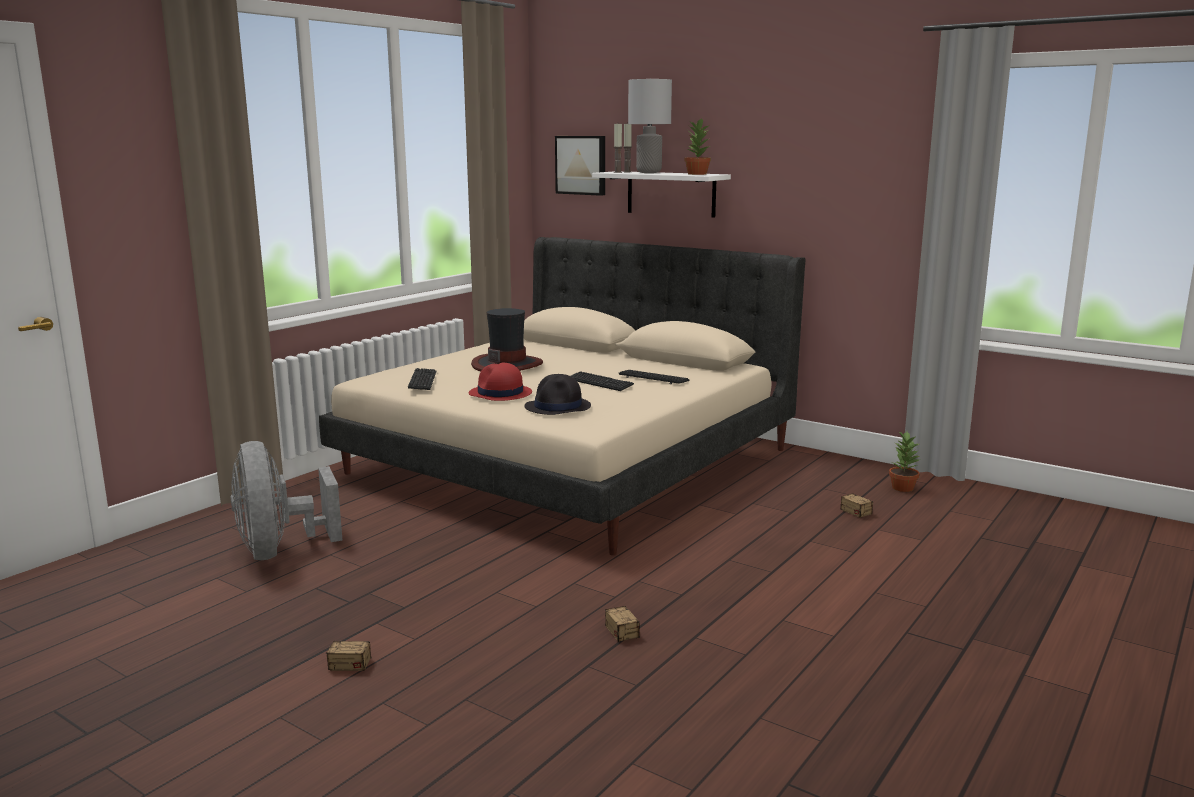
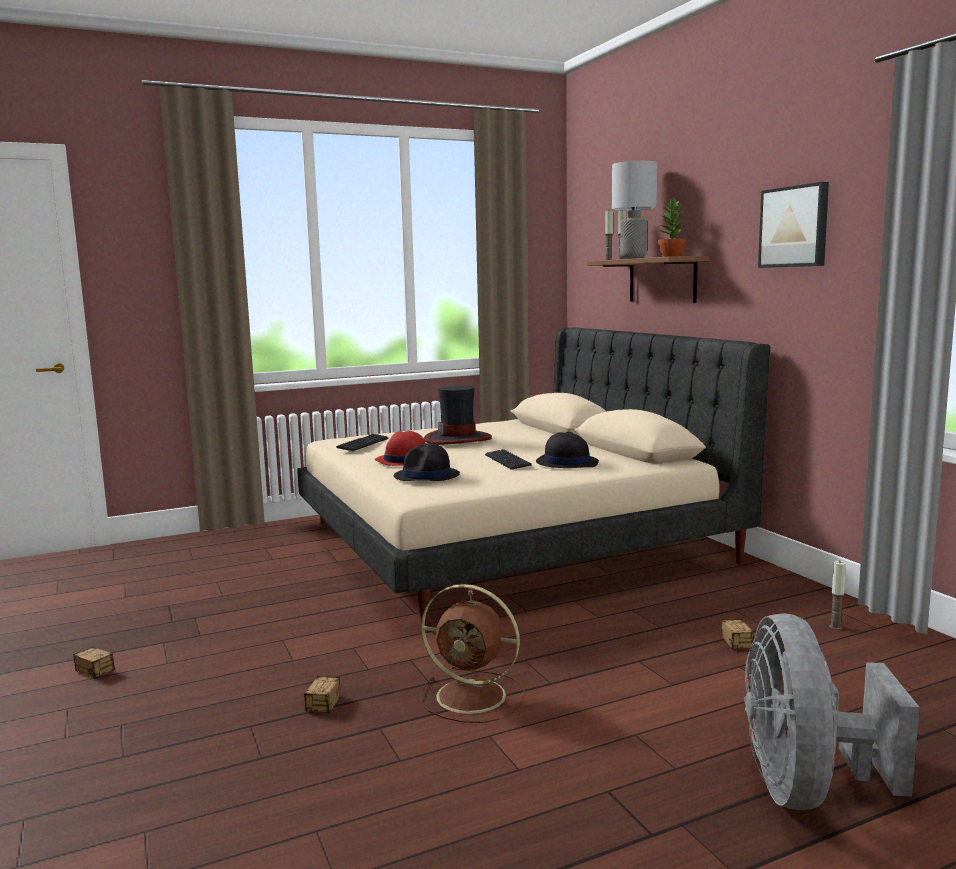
camera: 30 degrees right, 5 degrees down
grey fan [231,441,342,560] -> grey fan moved to [744,613,920,810]
picture [555,136,605,196] -> picture moved to [758,182,829,268]
white shelf [592,171,731,218] -> brown shelf [587,256,709,303]
keyboard [619,370,690,384] -> black hat [536,432,599,468]
potted plant [889,432,921,492] -> candle [829,561,846,630]
none -> brown fan [420,584,524,723]

